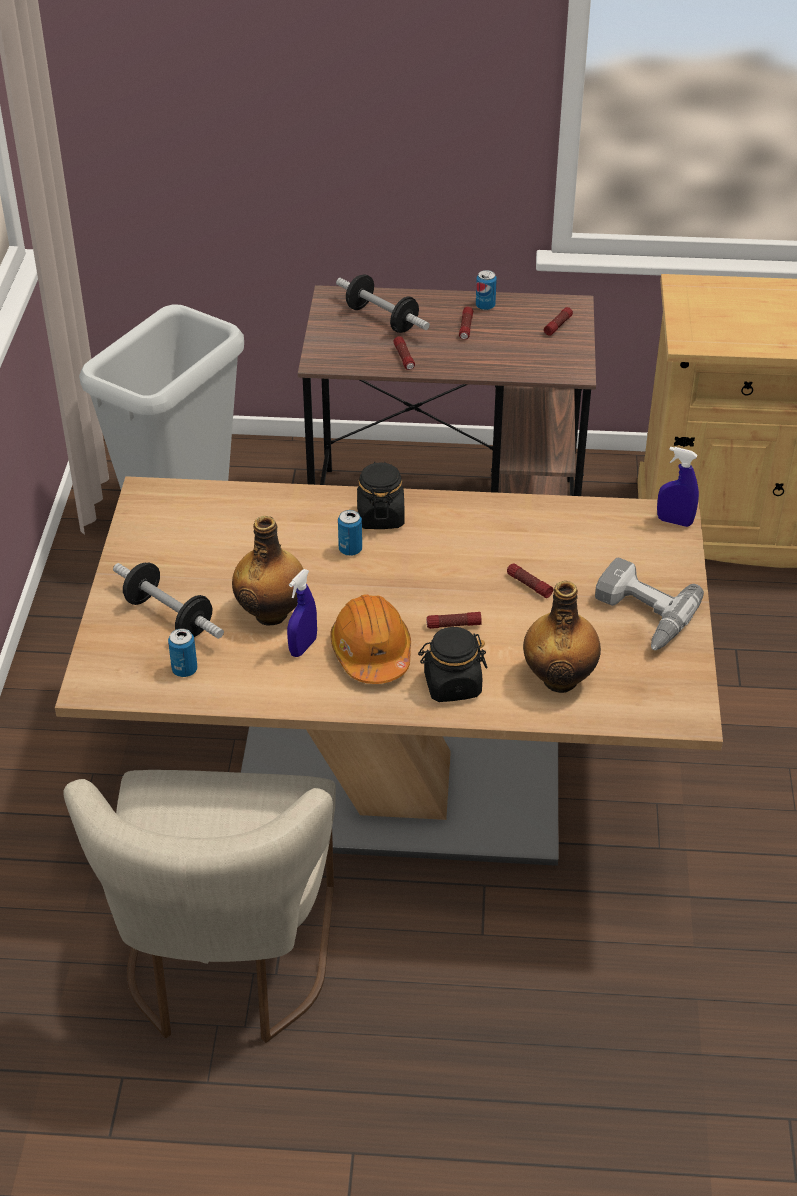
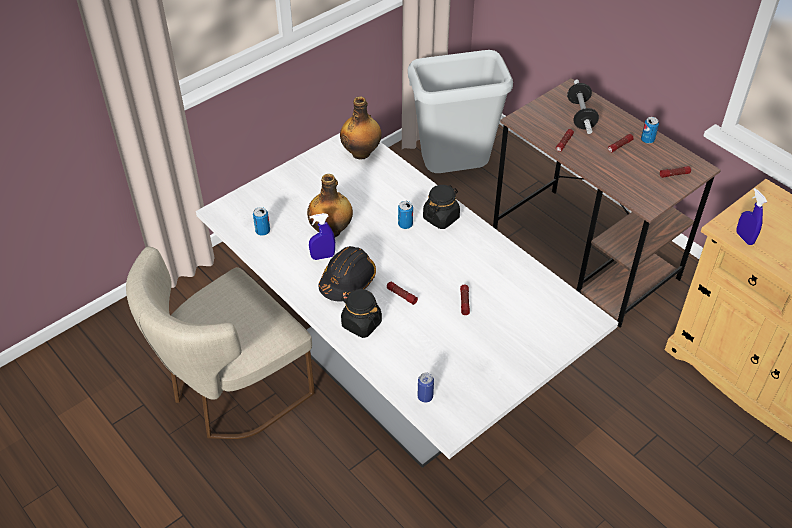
camera: 45 degrees right, 5 degrees up
brown dining table [55,476,723,866] -> white dining table [196,133,618,468]
dumbbell [113,563,224,639] -> none
orange hard hat [330,594,411,684] -> black hard hat [318,246,376,302]
bottle [523,581,601,693] -> bottle moved to [340,96,382,159]
power drill [595,557,704,650] -> none
blue spray bottle [657,447,699,527] -> blue spray bottle moved to [736,188,767,245]
none -> can [418,373,434,403]

